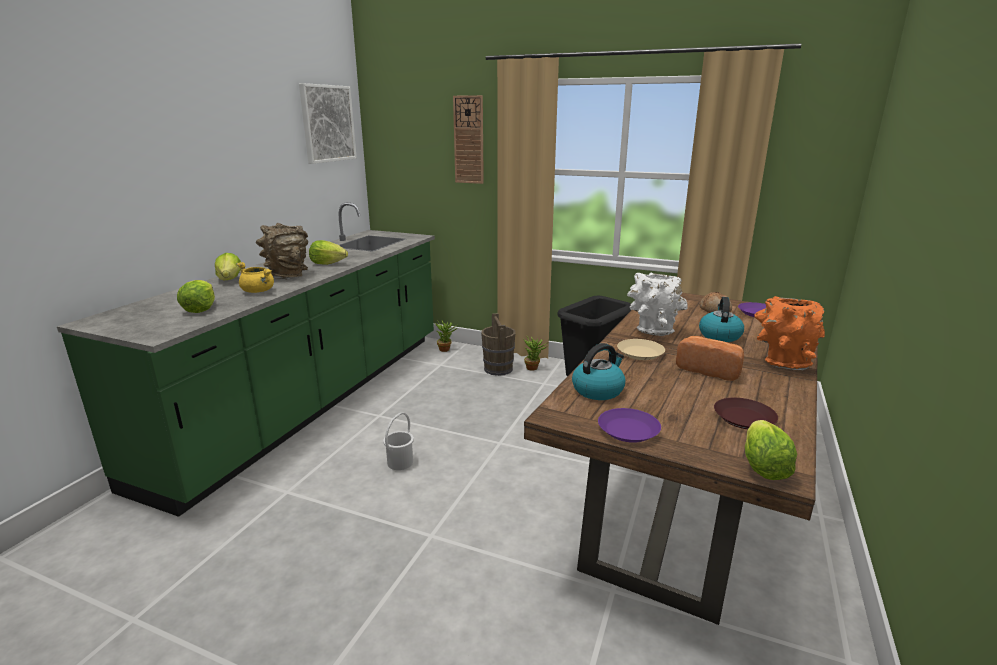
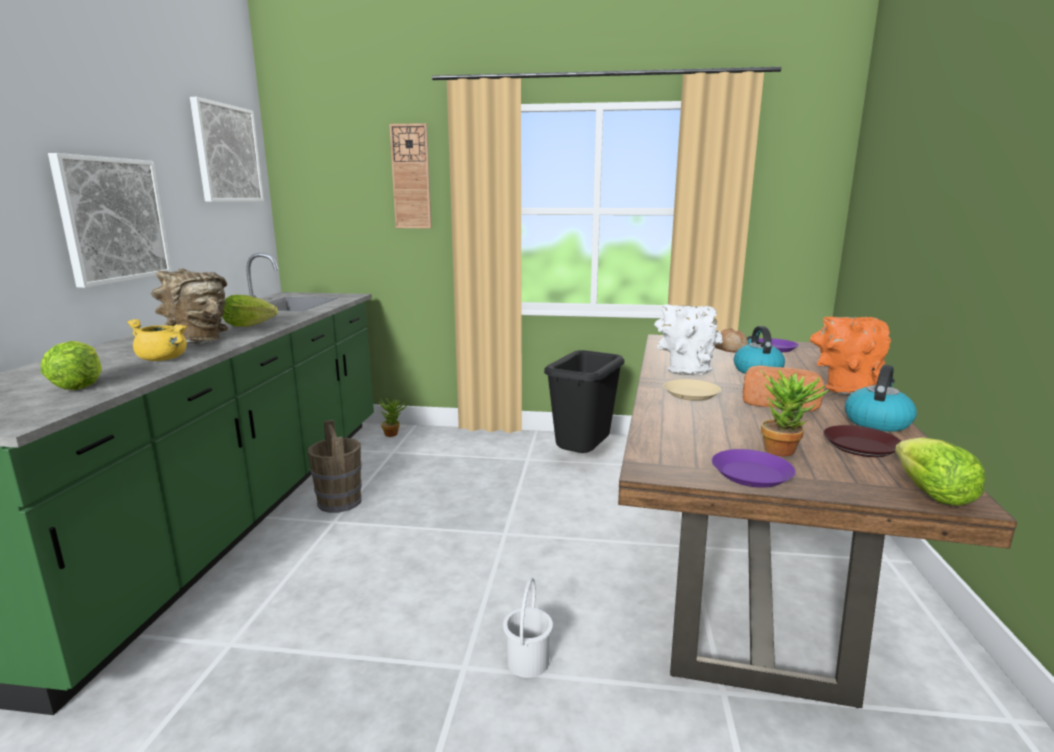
camera: 15 degrees left, 5 degrees down
lettuce [215,253,241,281] -> none
white bucket [383,413,414,470] -> white bucket moved to [503,578,553,678]
brown bucket [481,313,516,376] -> brown bucket moved to [308,420,362,513]
potted plant [524,336,549,371] -> potted plant moved to [759,370,829,457]
kettle [572,343,625,400] -> kettle moved to [845,365,917,432]
none -> picture [48,153,172,288]

